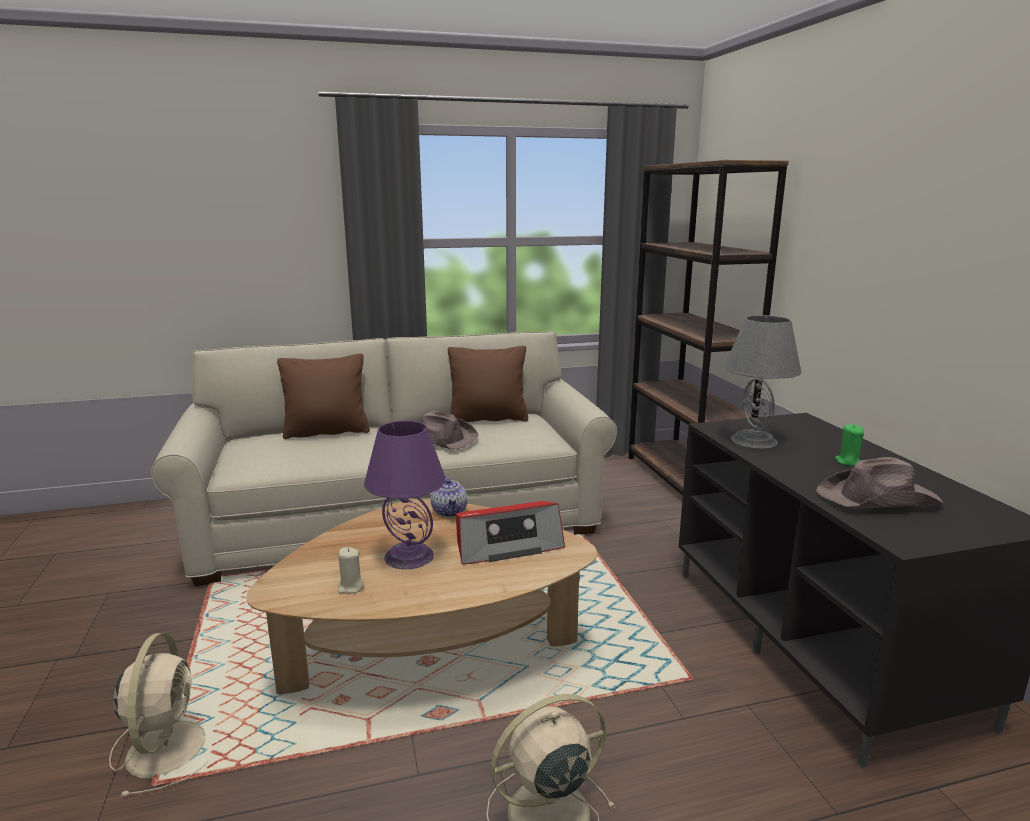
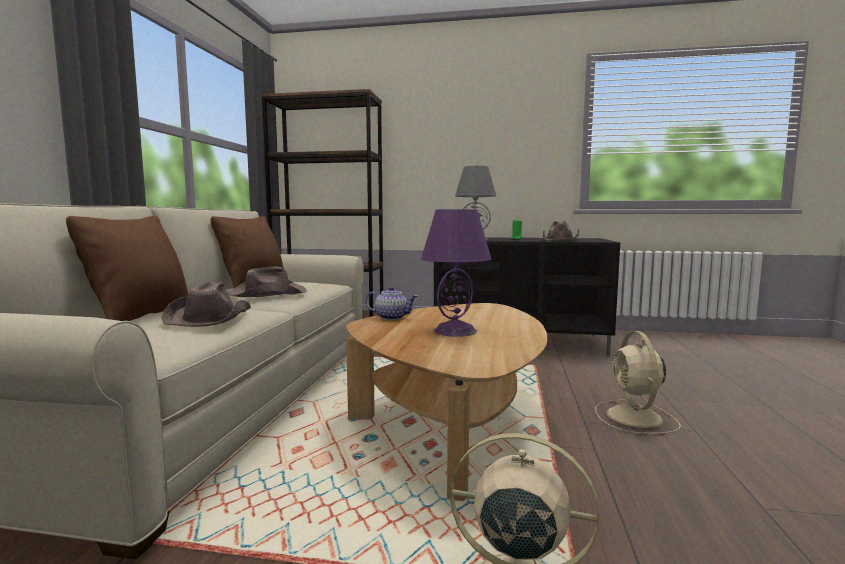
camera: 65 degrees left, 10 degrees down
beige candle [338,547,364,594] -> none
radio [456,501,565,565] -> none
none -> brown hat [161,281,251,327]

